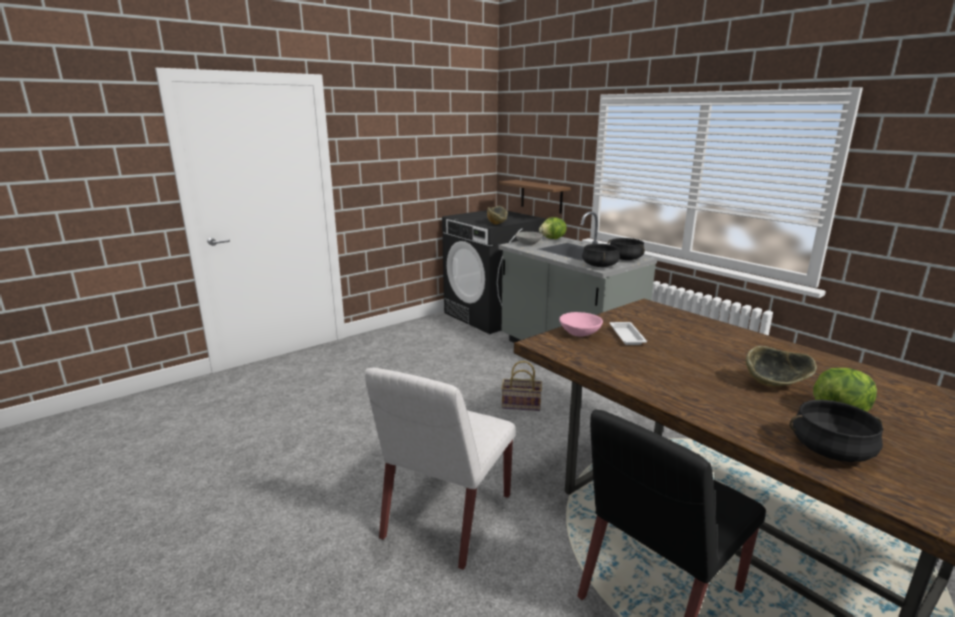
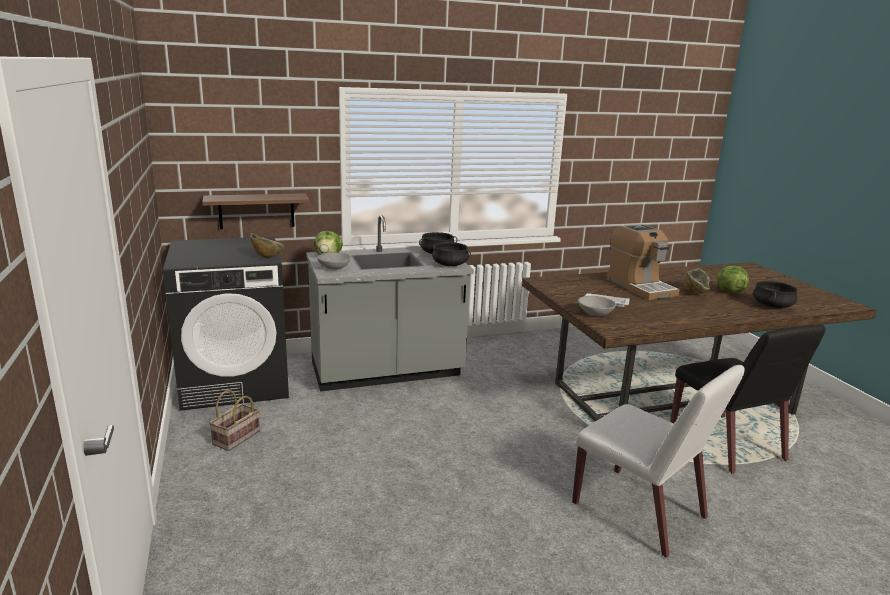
camera: 70 degrees left, 0 degrees up
basket [501,361,542,411] -> basket moved to [209,390,260,451]
pink bowl [559,312,603,336] -> grey bowl [578,296,616,316]
none -> coffee machine [607,224,680,300]

